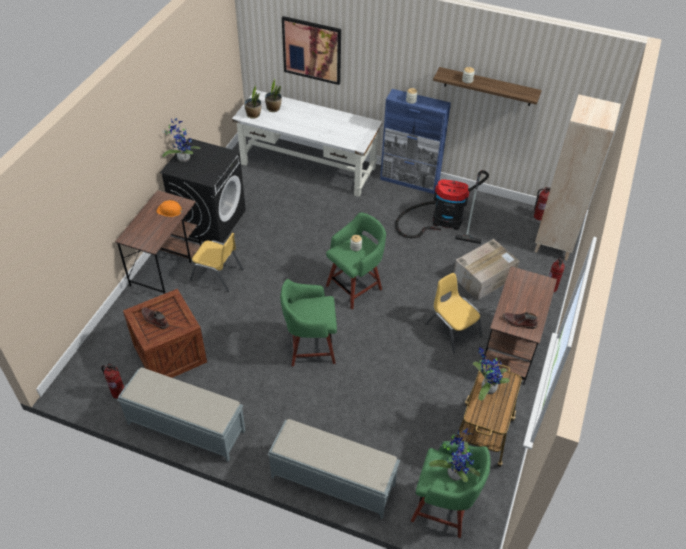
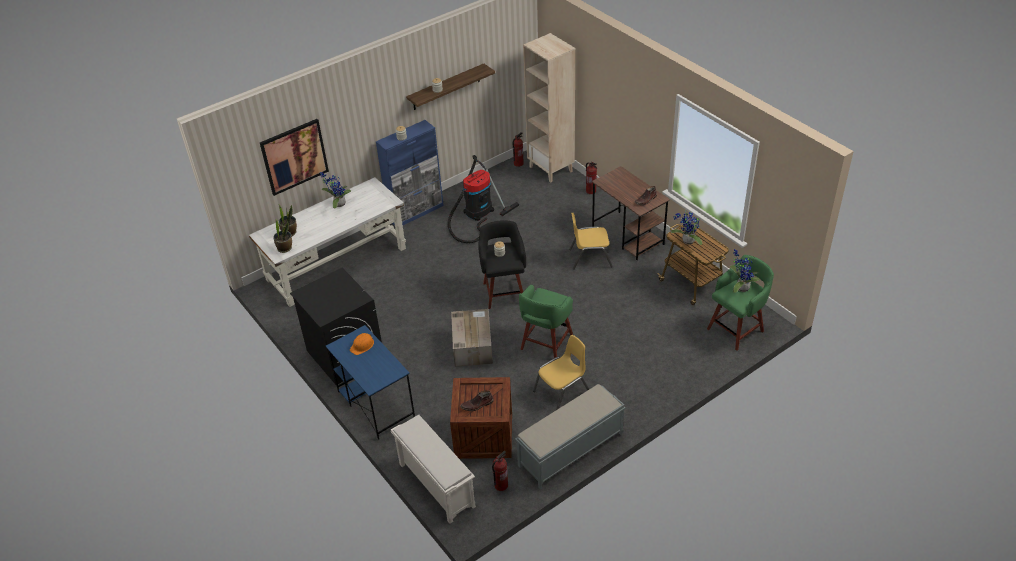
camera: 55 degrees left, 5 degrees down
brown desk [115,190,201,294] -> blue desk [326,325,415,440]
potted plant [162,117,200,162] -> potted plant moved to [320,172,351,208]
yellow chair [190,233,243,292] -> yellow chair moved to [533,335,589,410]
grey bench [268,419,400,519] -> none
green stool [326,212,386,309] -> black stool [478,220,526,309]
cardboard box [453,239,520,300] -> cardboard box moved to [451,309,493,367]
none -> white shoe rack [391,415,476,524]

